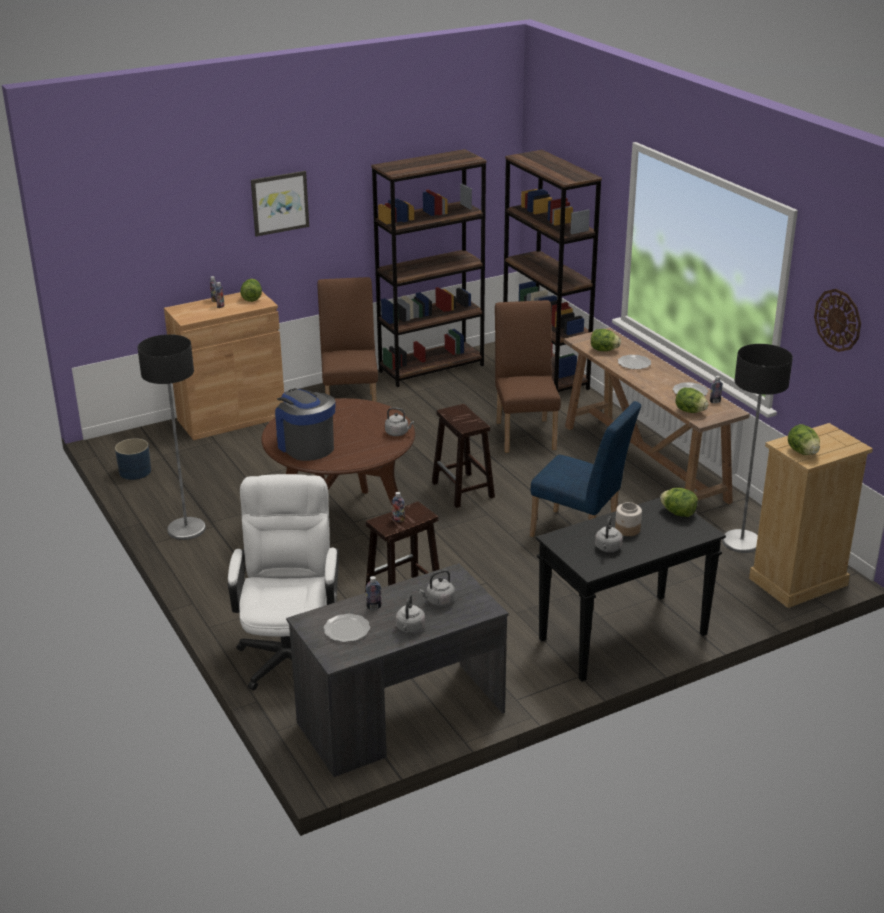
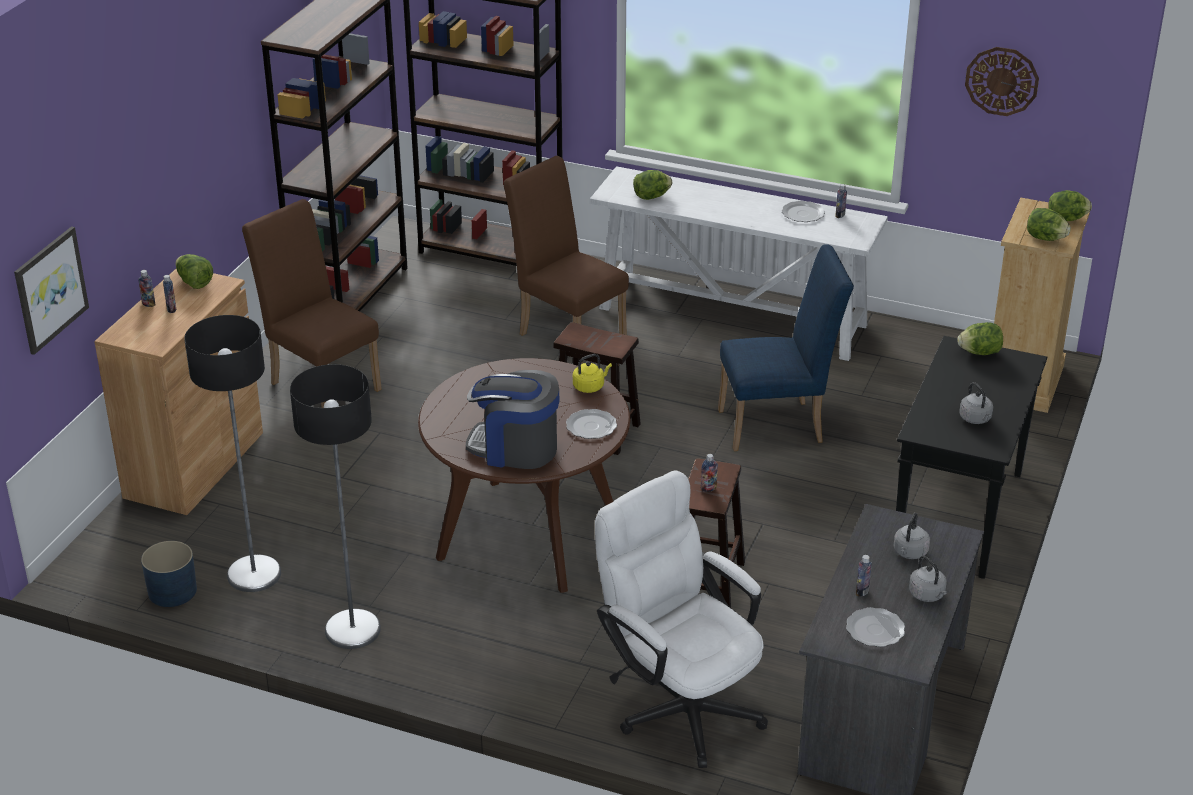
camera: 40 degrees left, 5 degrees up
picture [251,171,309,237] -> picture moved to [14,226,89,355]
grey kettle [385,407,414,436] -> yellow kettle [573,354,612,393]
brown console table [564,328,750,504] -> white console table [590,166,888,361]
jar [615,502,642,536] -> none
plate [618,355,651,369] -> plate moved to [566,409,617,439]
lettuce [675,387,709,413] -> lettuce moved to [1048,190,1092,221]
floor lamp [722,344,793,553] -> floor lamp moved to [184,315,281,592]

